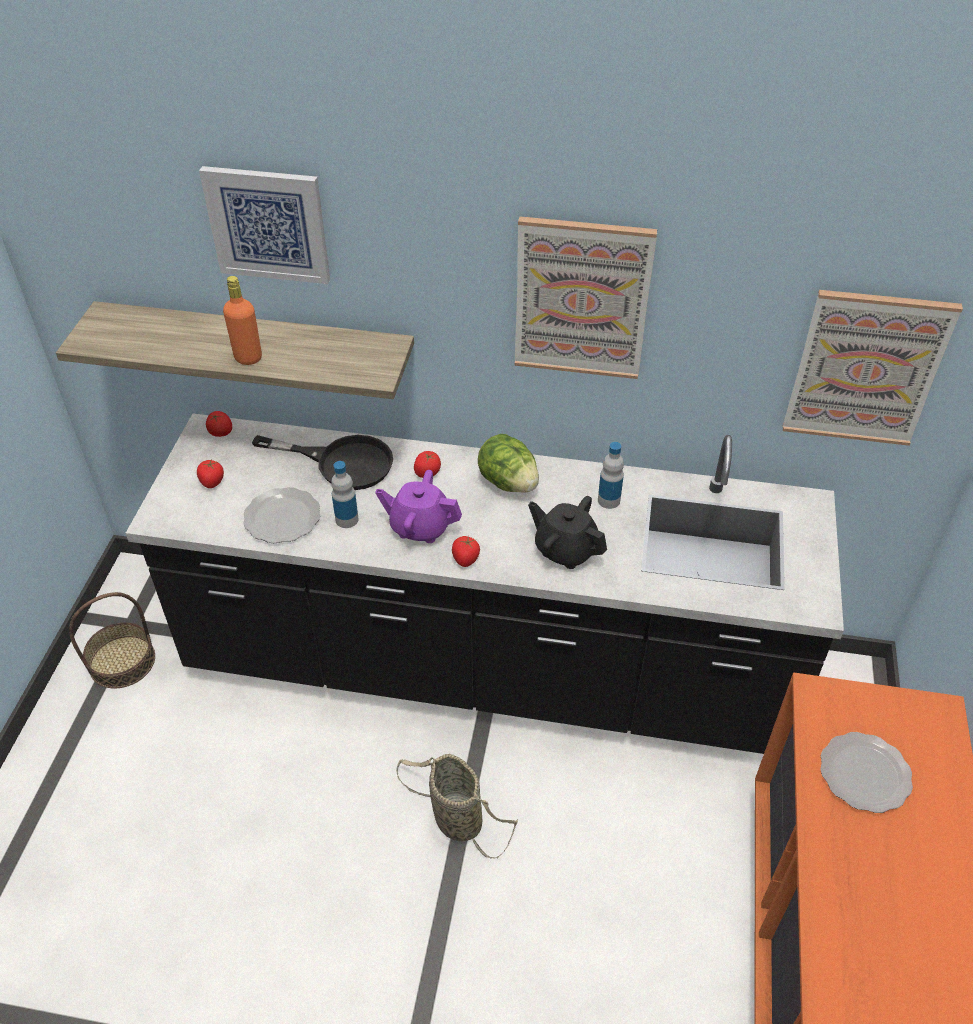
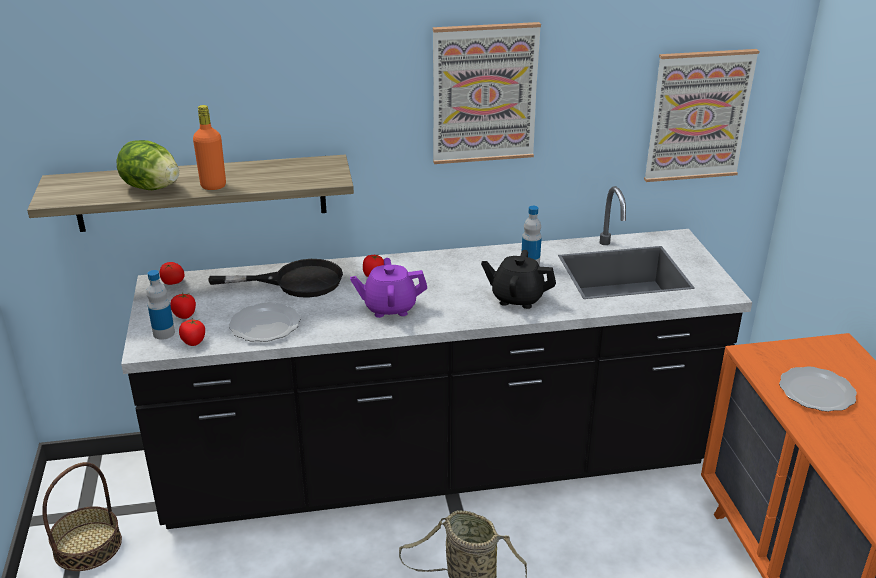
camera: 20 degrees left, 15 degrees down
picture [199,166,330,284] -> none
bottle [331,461,359,528] -> bottle moved to [146,270,175,340]
tomato [452,536,480,567] -> tomato moved to [179,318,205,346]
lettuce [478,434,539,493] -> lettuce moved to [117,140,179,190]

